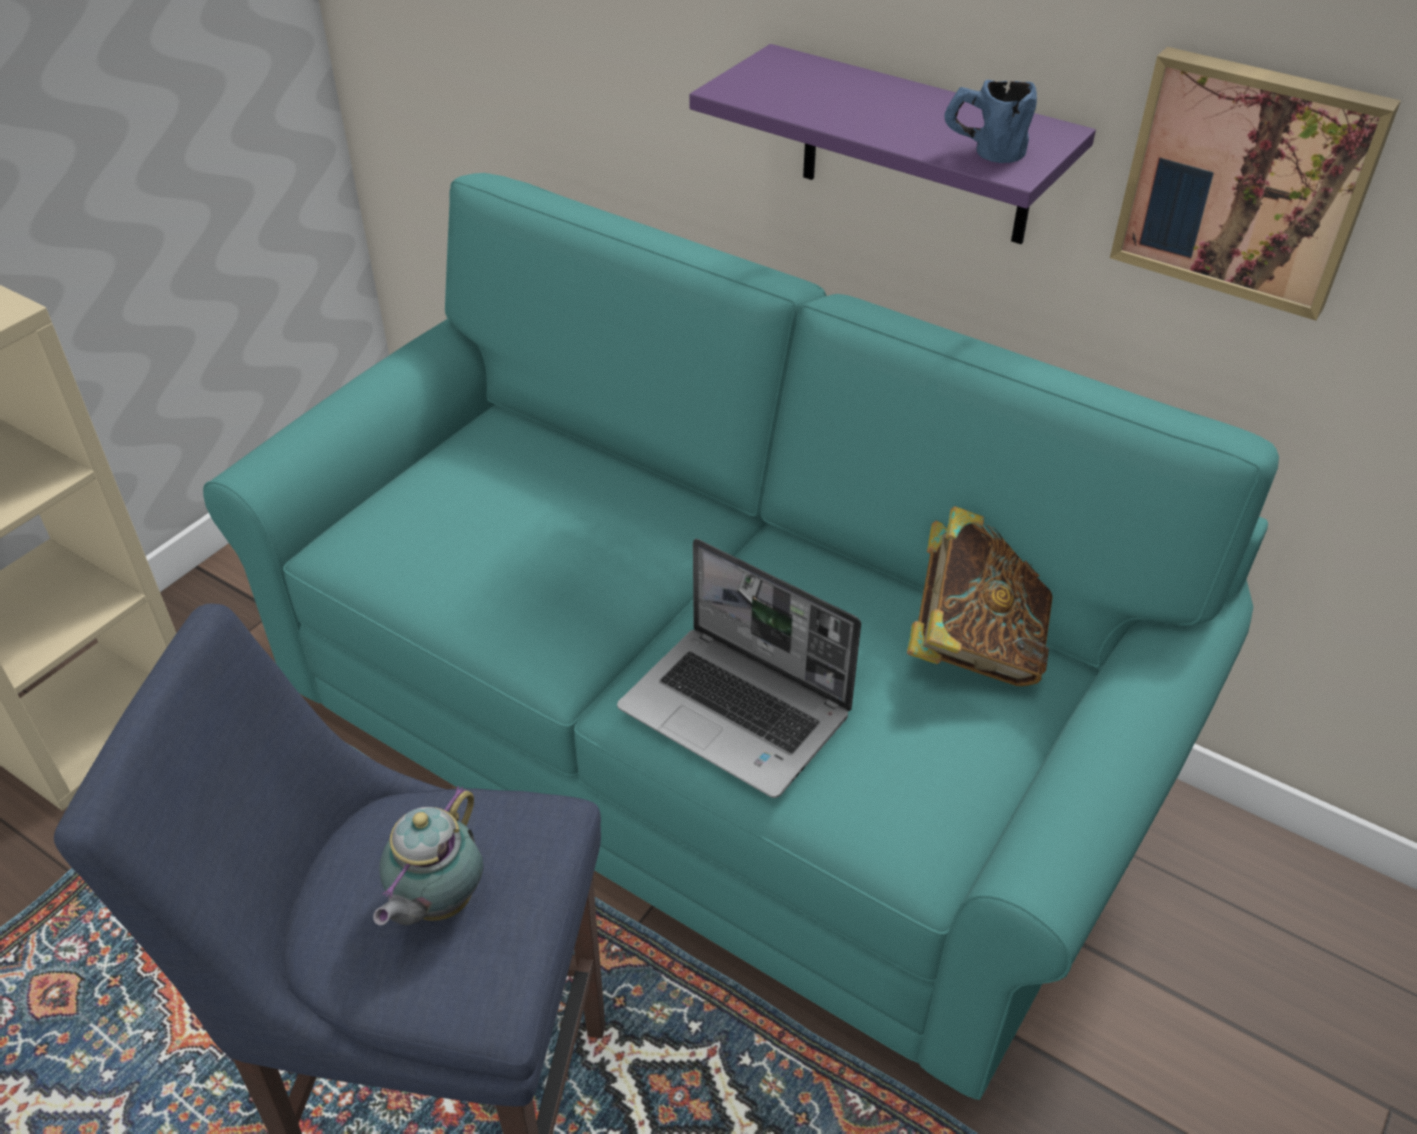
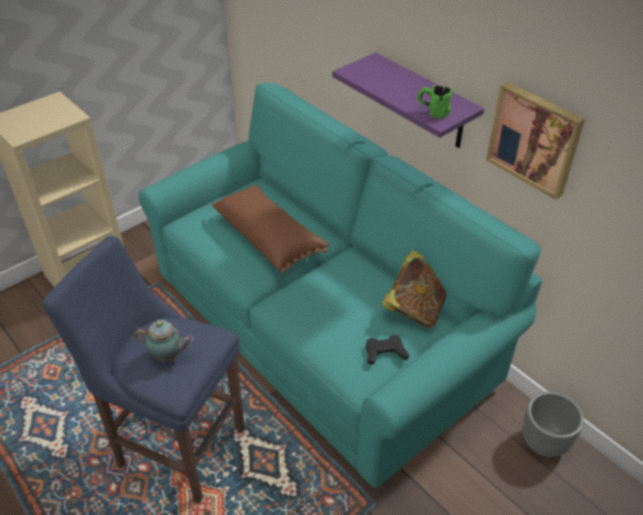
camera: 15 degrees right, 0 degrees up
teapot [373,786,483,926] -> teapot turned 120 degrees counterclockwise [134,320,194,362]
laptop [617,539,861,798] -> none
blue mug [944,80,1037,163] -> green mug [417,85,453,118]
none -> brown pillow [212,186,329,273]
none -> black game controller [366,335,409,365]
none -> grey planter [522,392,584,457]

